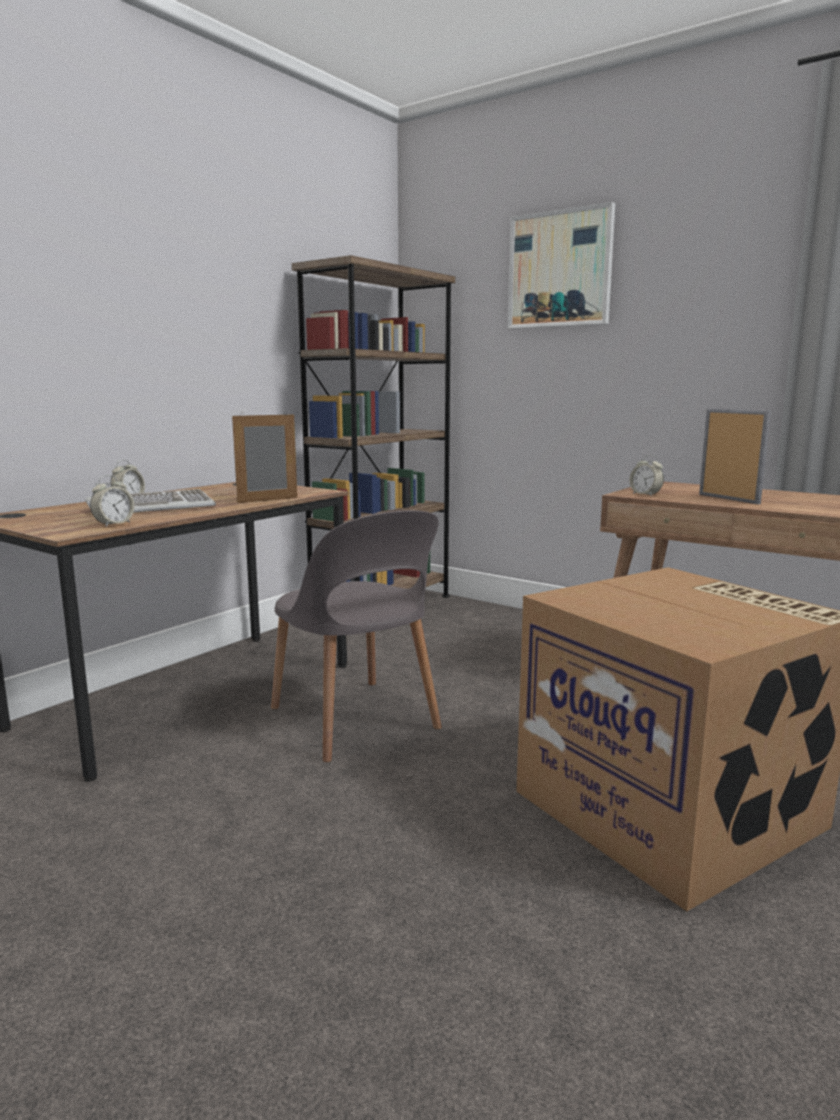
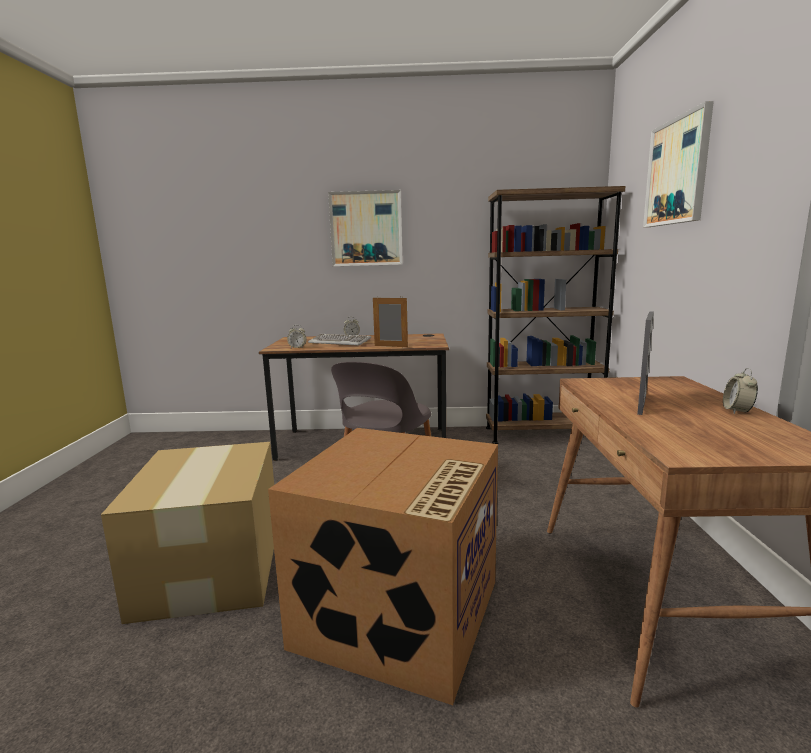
camera: 55 degrees right, 0 degrees up
alarm clock [629,455,664,496] -> alarm clock moved to [723,368,758,414]
none -> cardboard box [101,442,274,624]
none -> picture [328,190,403,266]

